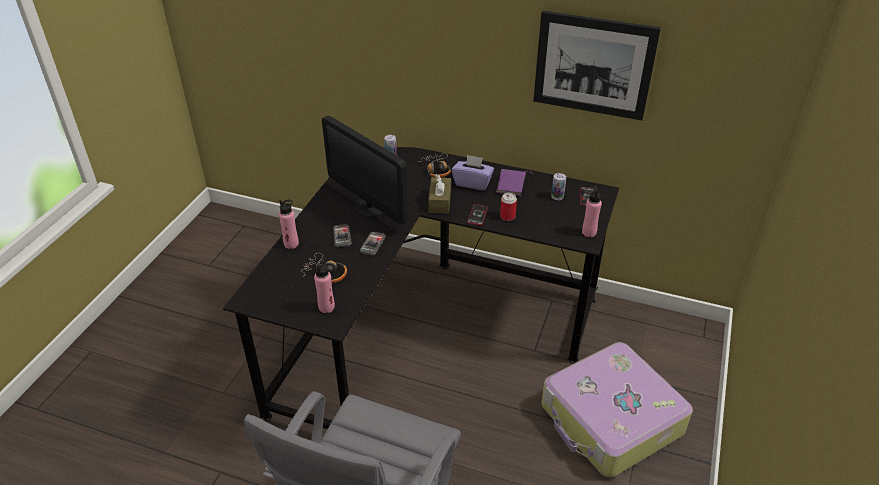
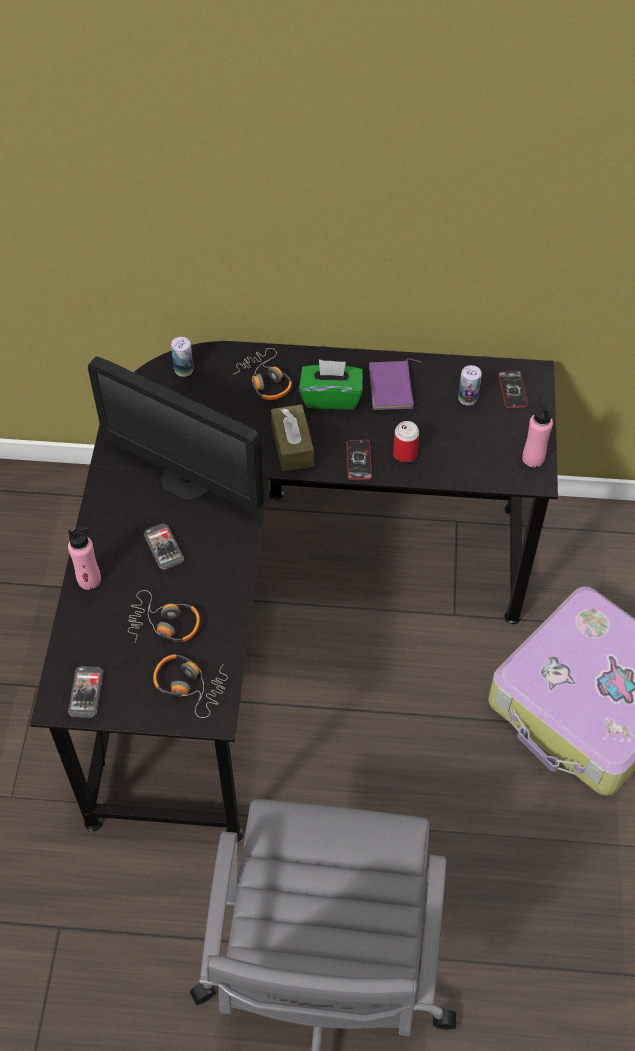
camera: 15 degrees left, 15 degrees up
pink bottle [314,258,335,313] -> headphones [153,654,228,718]
phone [360,232,386,255] -> phone moved to [68,666,103,718]
purple tissue box [452,155,494,190] -> green tissue box [299,359,363,410]
picture [533,11,661,120] -> none

